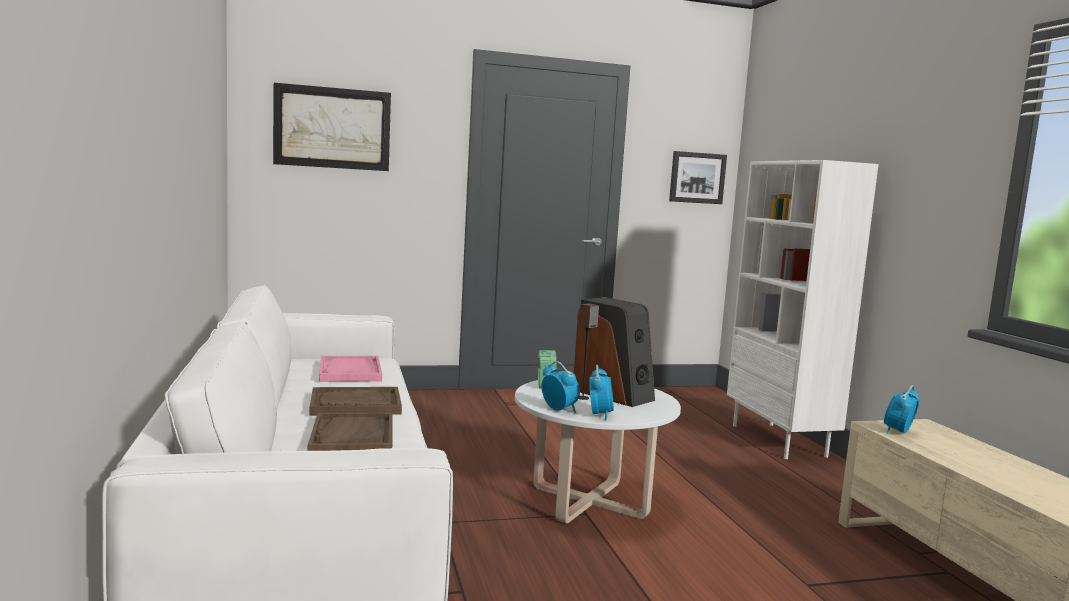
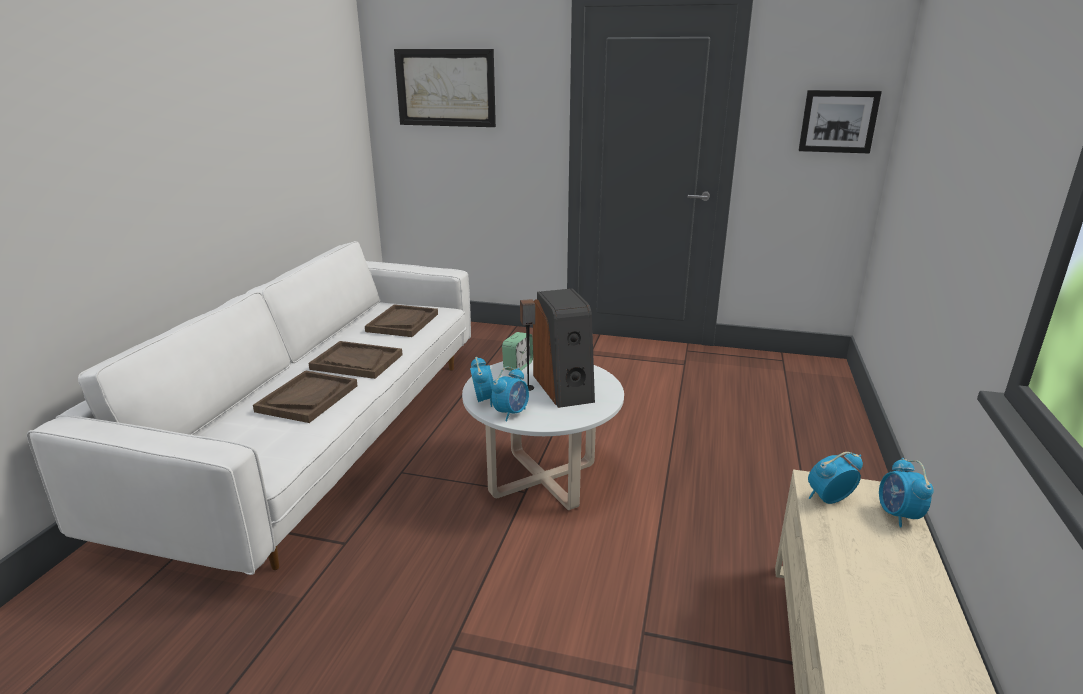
camera: 30 degrees right, 15 degrees up
pink tray [319,356,382,382] -> brown tray [365,304,438,337]
white bookcase [727,160,879,459] -> none
none -> alarm clock [879,458,934,528]

